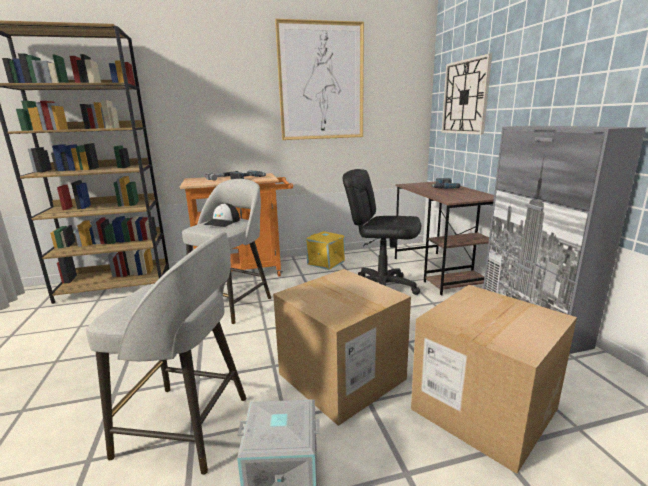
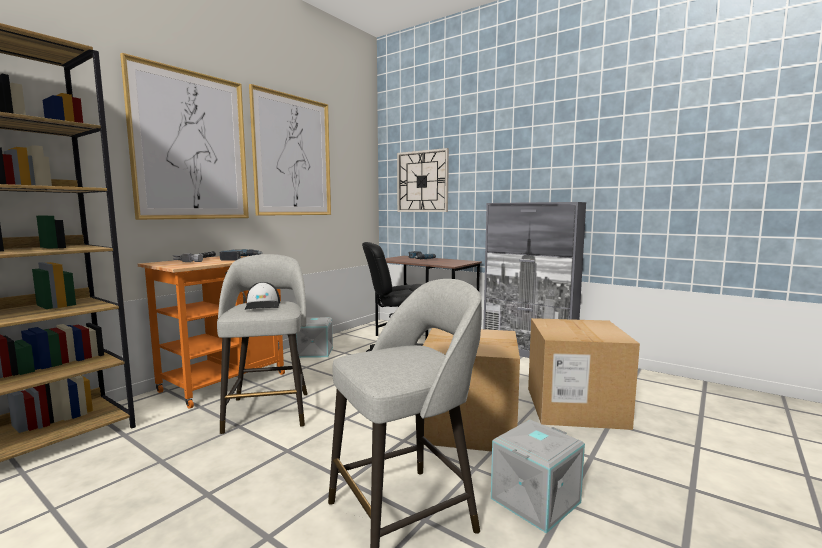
camera: 40 degrees left, 10 degrees down
yellow storage box [306,231,345,270] -> grey storage box [296,317,333,358]
none -> picture [120,53,249,220]

